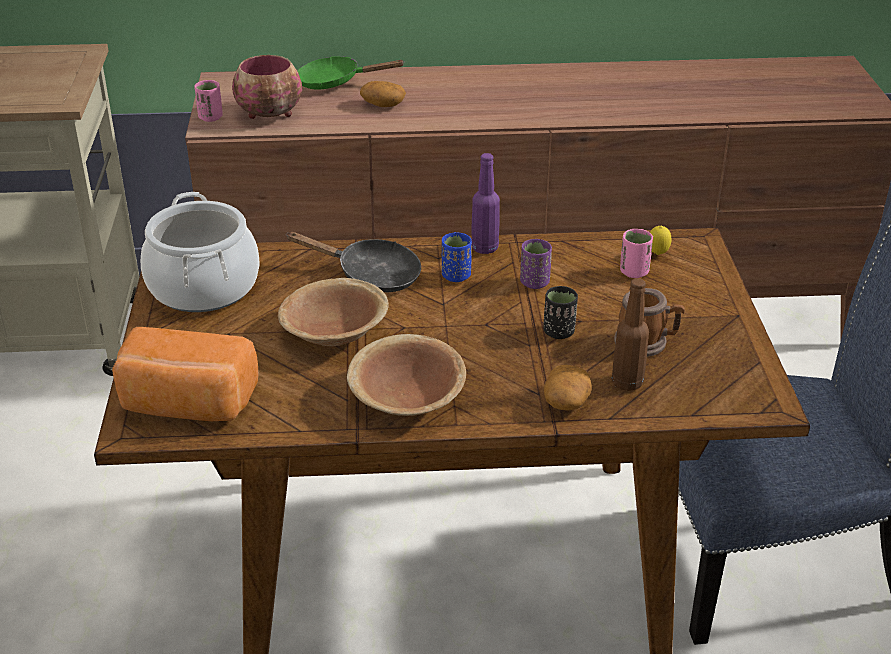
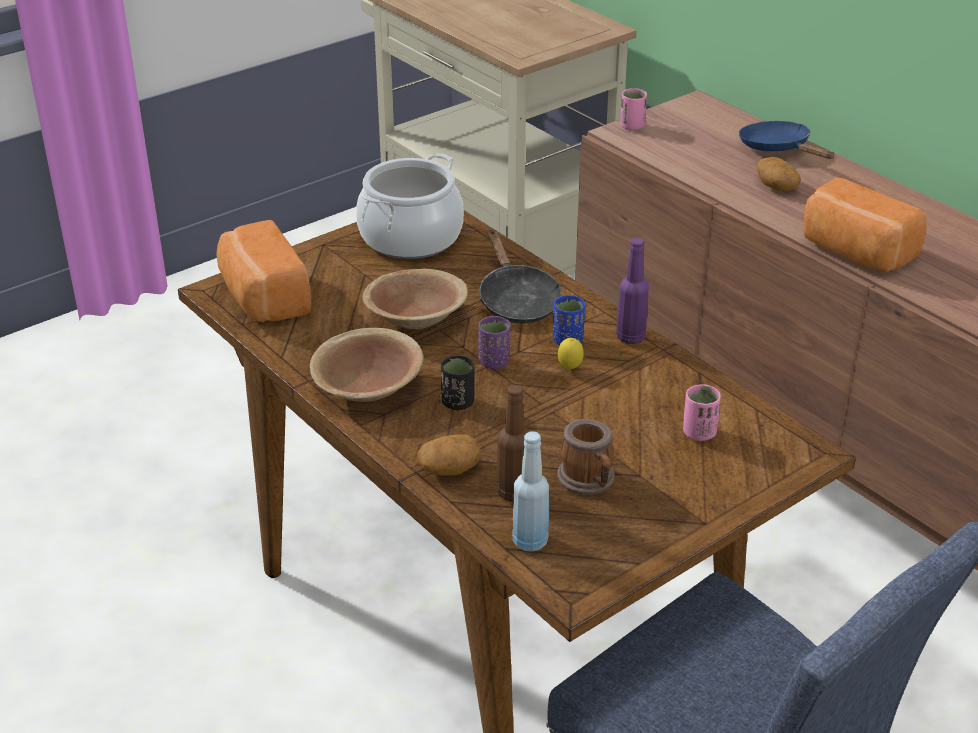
camera: 55 degrees right, 0 degrees up
bowl [232,55,302,119] -> none
green frying pan [297,56,405,90] -> blue frying pan [739,121,835,159]
purple cup [520,239,552,289] -> purple cup moved to [478,316,511,369]
black cup [543,286,578,339] -> black cup moved to [441,355,475,410]
lemon [650,225,671,255] -> lemon moved to [558,338,584,369]
none -> blue bottle [513,431,549,552]
none -> bread [803,178,927,272]

